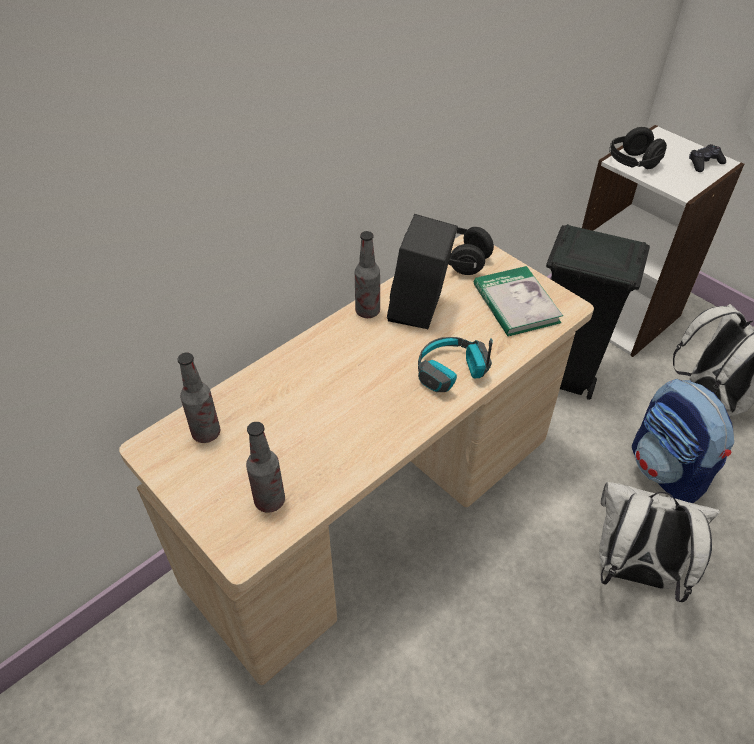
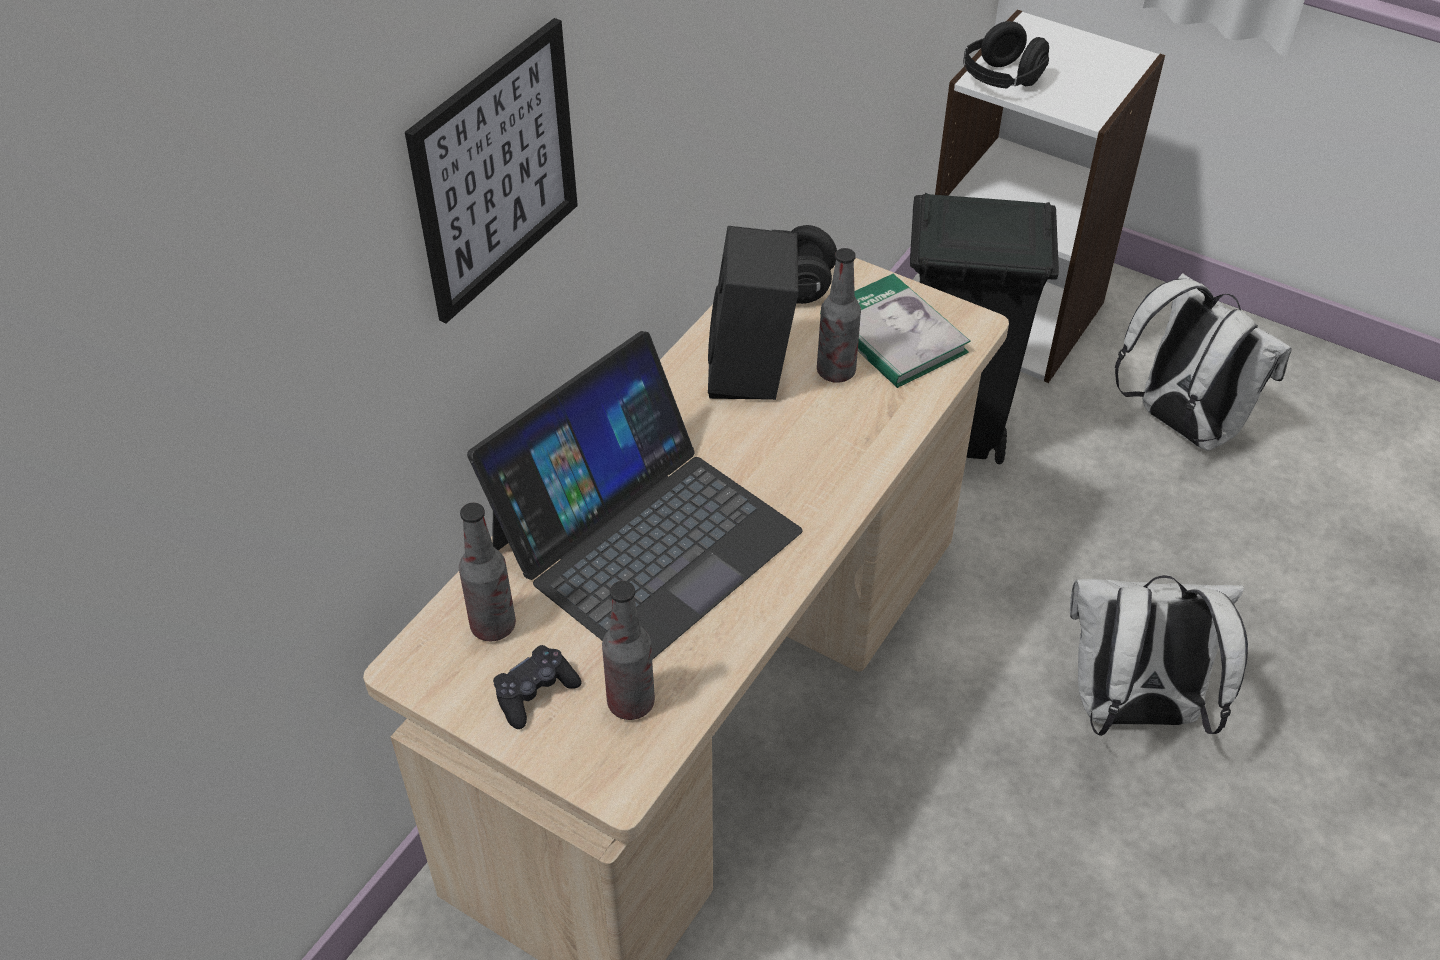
camera: 15 degrees left, 0 degrees up
bottle [355,231,380,318] -> bottle moved to [817,248,861,383]
headphones [418,337,493,392] -> none
backpack [632,378,734,503] -> none
black game controller [689,144,726,172] -> black game controller moved to [493,645,582,729]
none -> picture [405,18,578,323]
none -> laptop [467,331,803,660]

